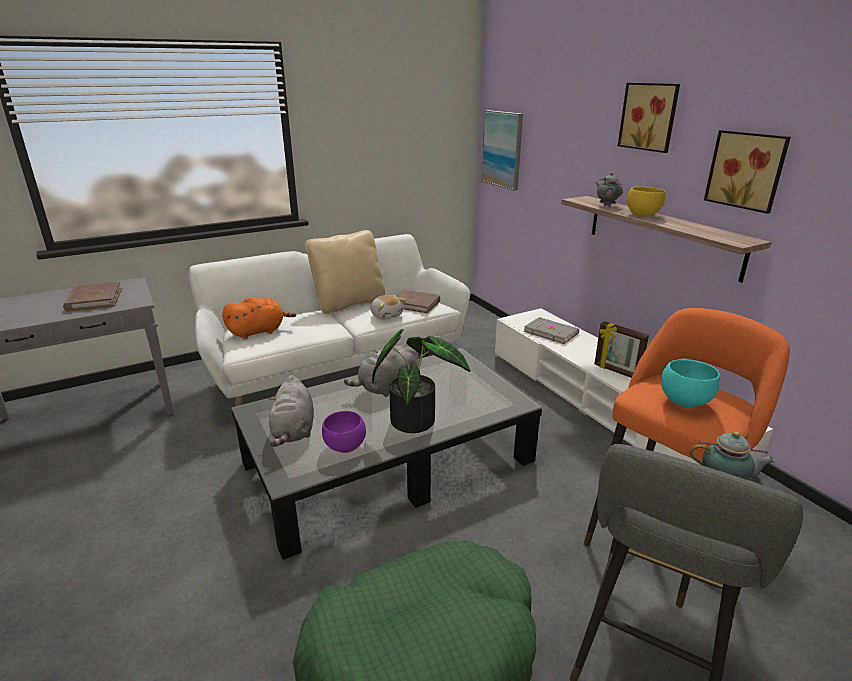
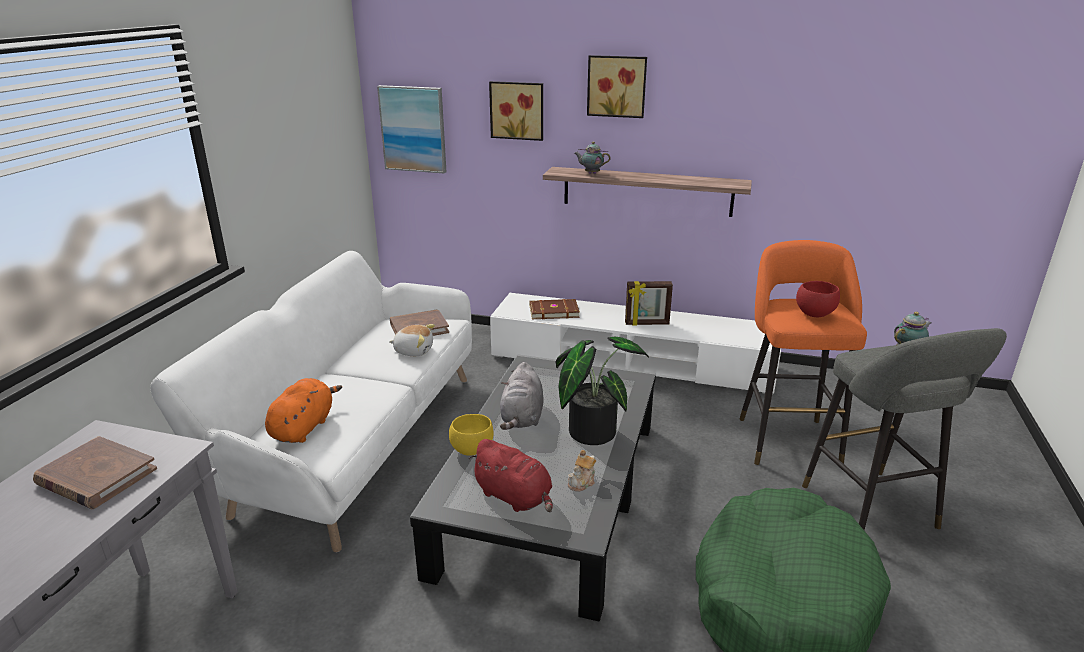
camera: 45 degrees left, 0 degrees up
grey plush toy [268,375,314,447] -> red plush toy [469,439,553,512]
beige pillow [305,230,385,314] -> none
purple bowl [322,411,366,453] -> teapot [568,450,596,492]
grey book [523,317,579,344] -> brown book [529,299,580,319]
yellow bowl [627,187,666,216] -> yellow bowl moved to [449,414,493,456]
turquoise bowl [661,359,720,407] -> red bowl [796,281,840,317]
picture [704,130,791,214] -> picture moved to [489,81,543,141]

